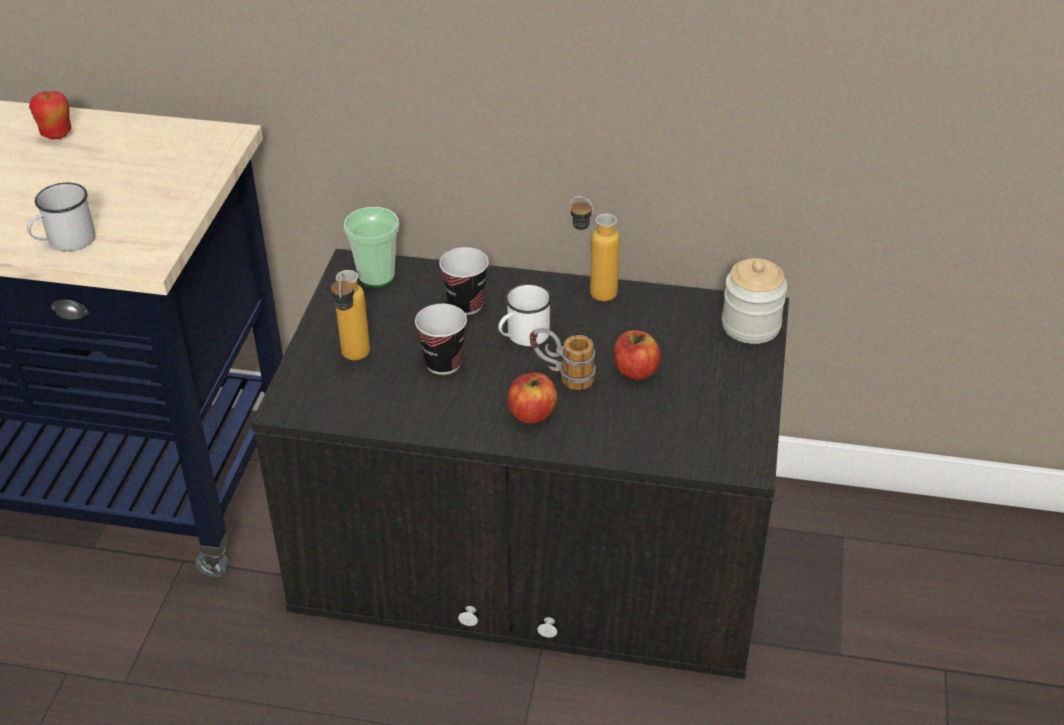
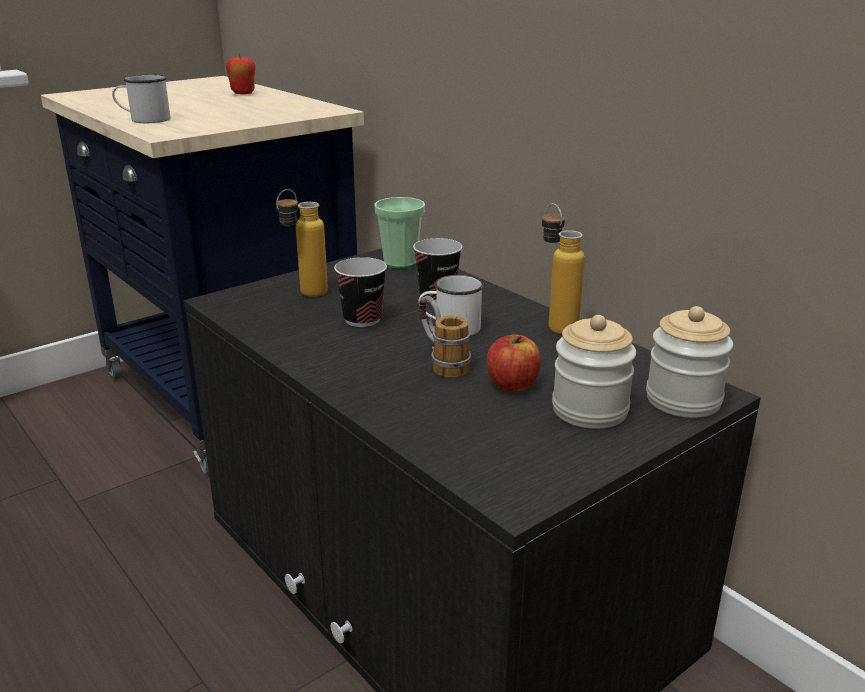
camera: 40 degrees right, 15 degrees down
apple [508,372,557,424] -> none
none -> jar [552,315,636,429]

